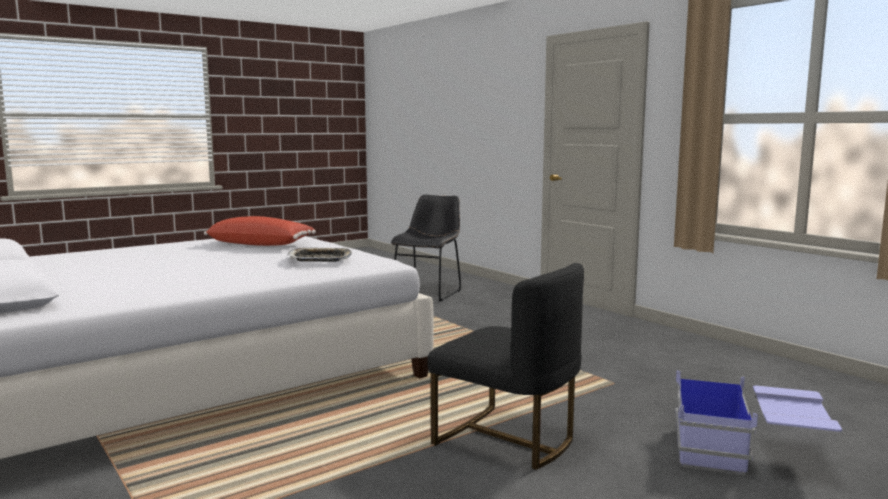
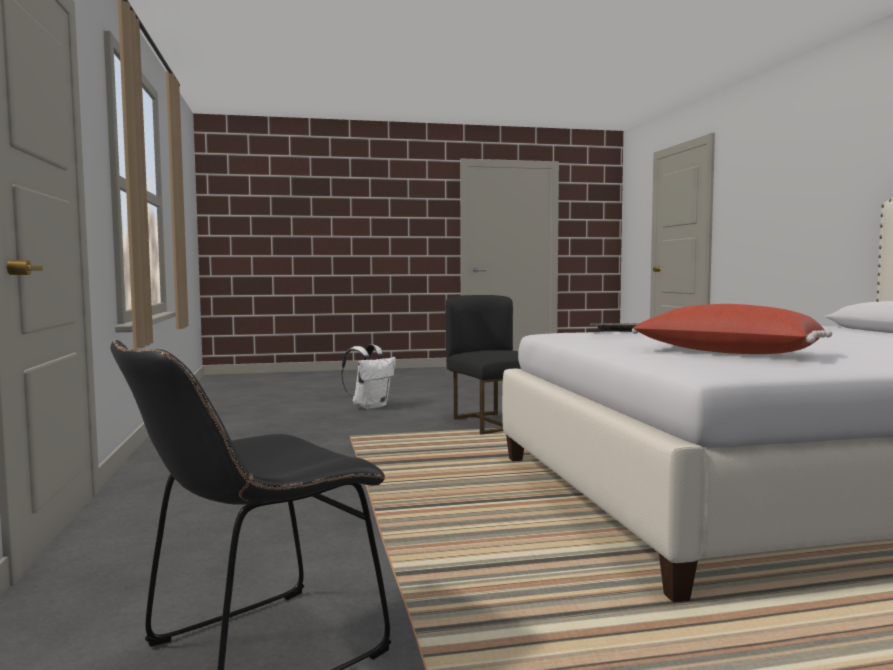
camera: 155 degrees left, 5 degrees down
blue storage box [675,370,842,475] -> white backpack [341,344,396,410]

